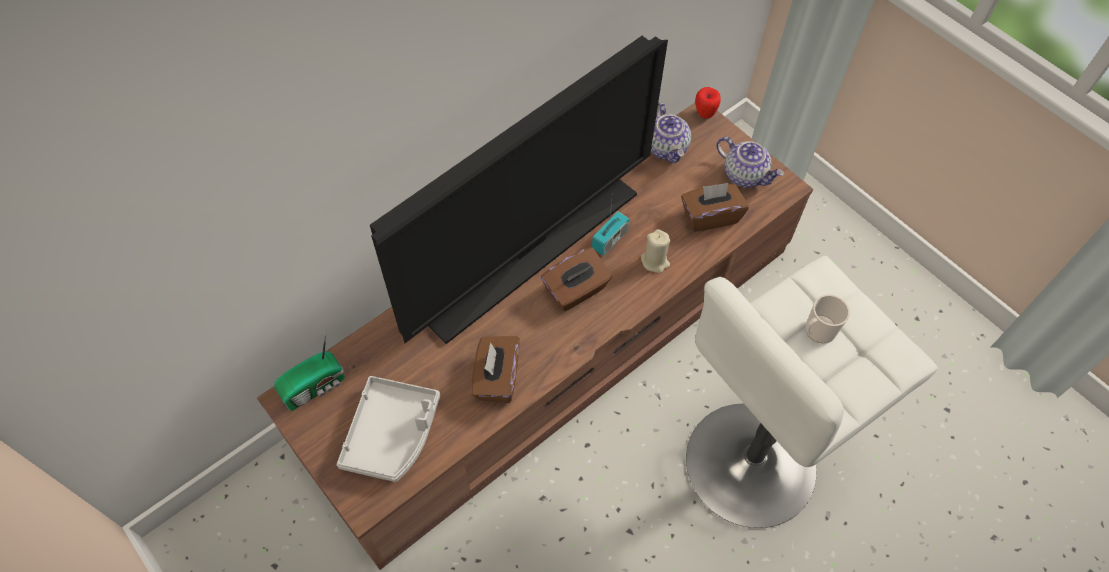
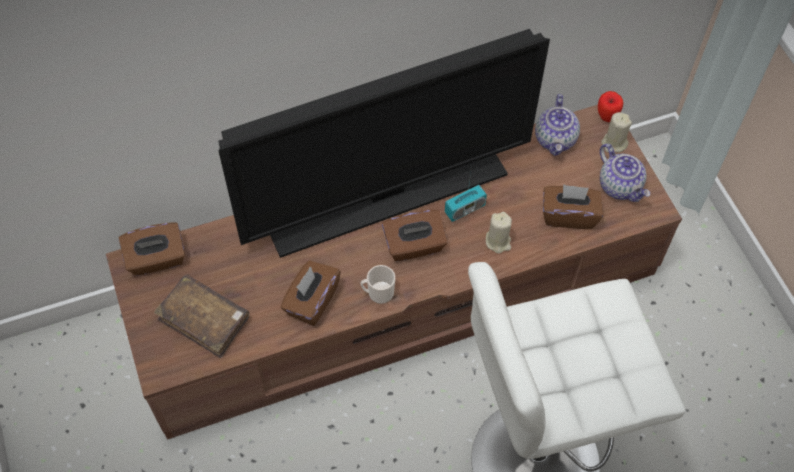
camera: 20 degrees right, 0 degrees up
radio [274,332,345,411] -> brown tissue box [119,223,185,276]
grey tray [337,376,440,482] -> brown book [154,274,249,358]
mug [805,295,850,343] -> mug moved to [360,265,395,304]
none -> beige candle [601,112,632,153]

